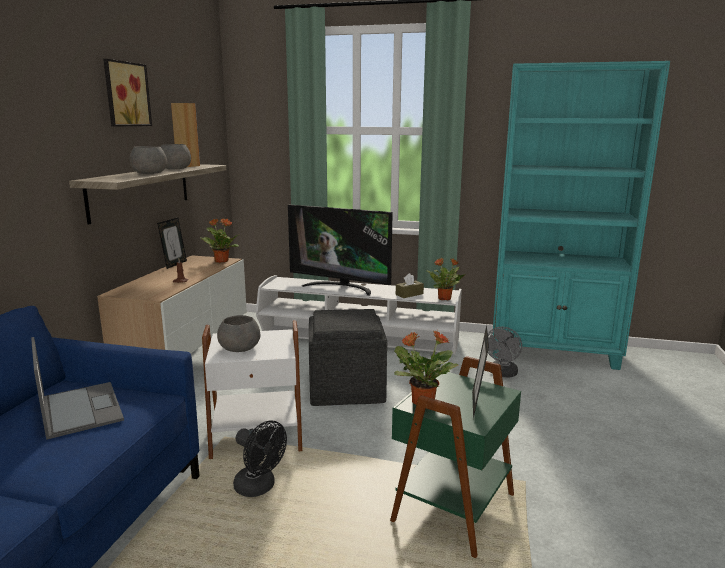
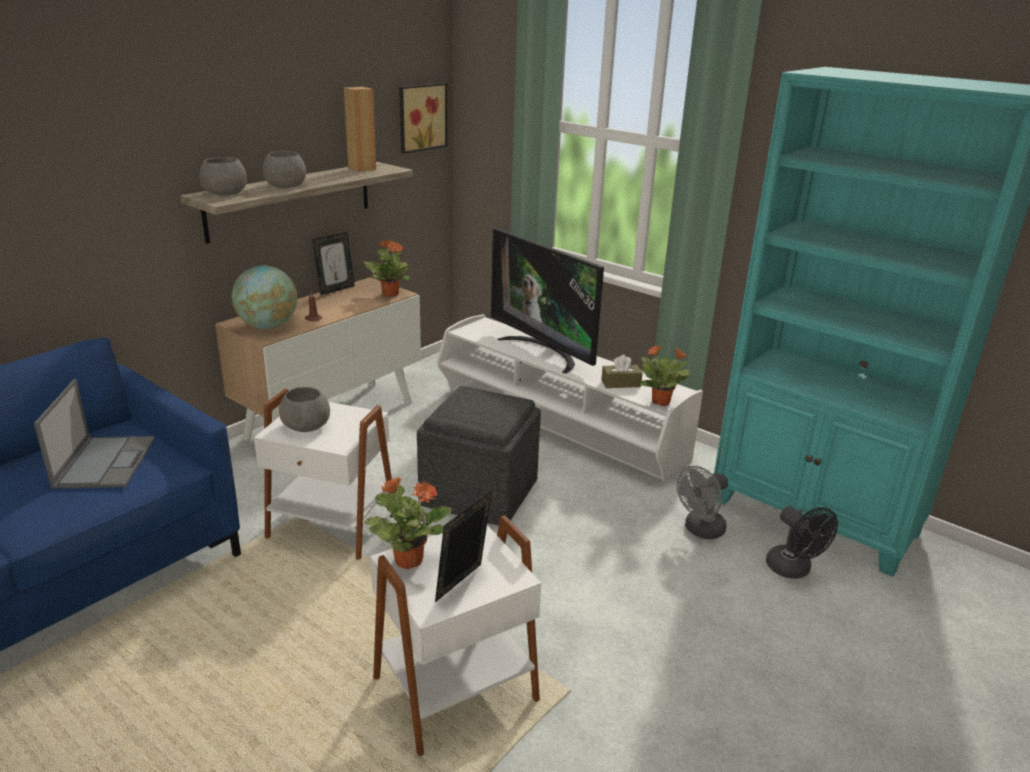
camera: 25 degrees right, 10 degrees up
picture [103,59,152,127] -> picture moved to [399,83,448,154]
grey bowl [161,144,191,169] -> grey bowl moved to [199,157,247,196]
black fan [233,420,287,497] -> black fan moved to [766,506,838,579]
green side table [390,356,521,558] -> white side table [370,516,541,756]
none -> globe [232,266,297,329]

